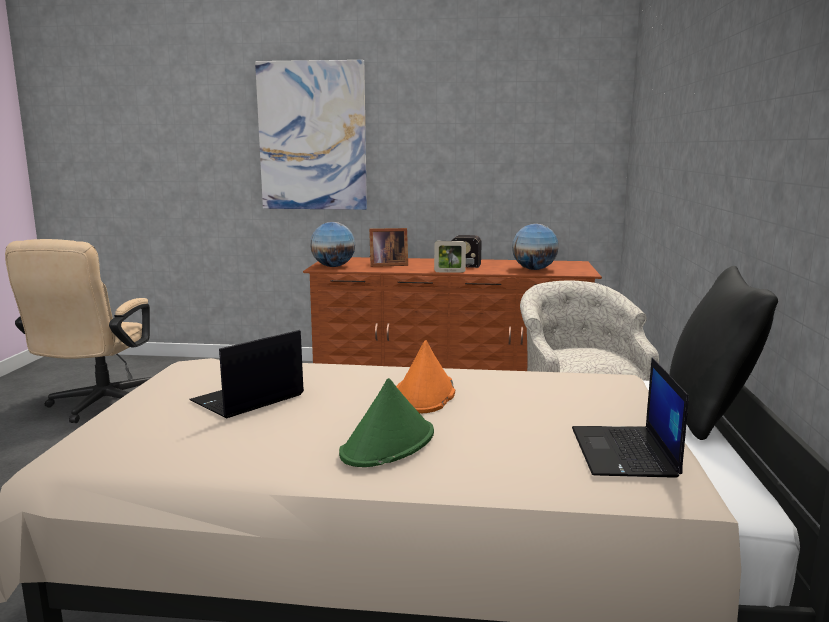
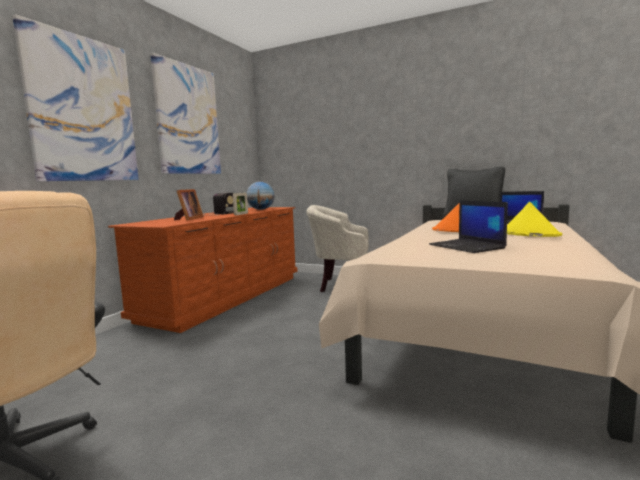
camera: 70 degrees left, 5 degrees down
globe [310,222,355,267] -> none
green hat [339,378,434,467] -> yellow hat [507,202,562,237]
none -> picture [150,53,221,174]

